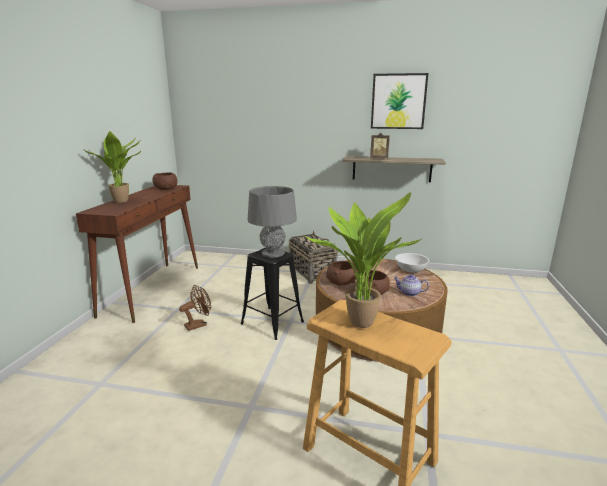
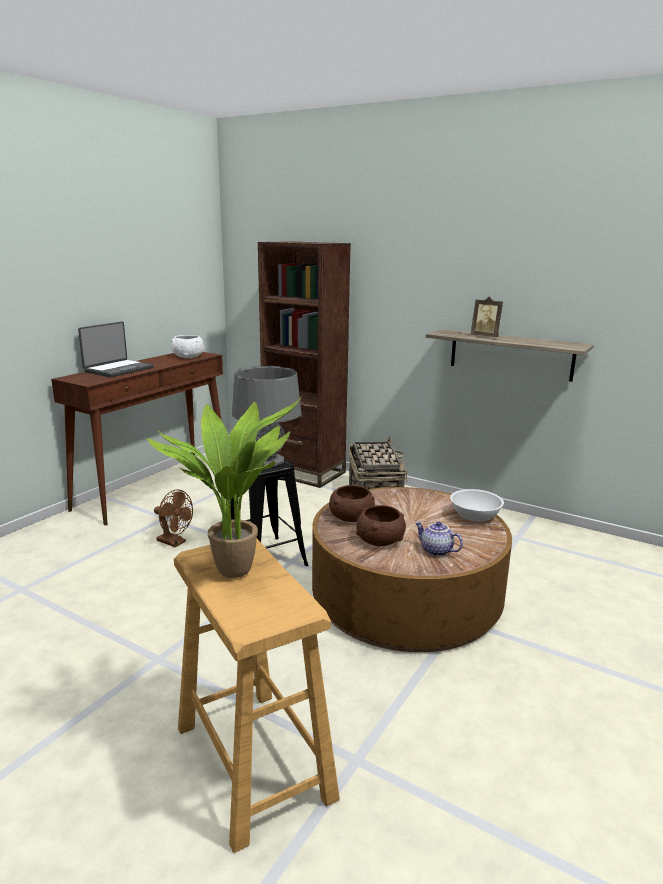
camera: 20 degrees right, 0 degrees up
potted plant [83,131,141,203] -> laptop [78,321,154,377]
brown bowl [152,172,178,190] -> white bowl [171,335,205,358]
brown fan [179,285,211,331] -> brown fan turned 45 degrees clockwise [154,489,193,547]
picture [371,73,429,129] -> none
none -> brown bookcase [258,241,351,488]

